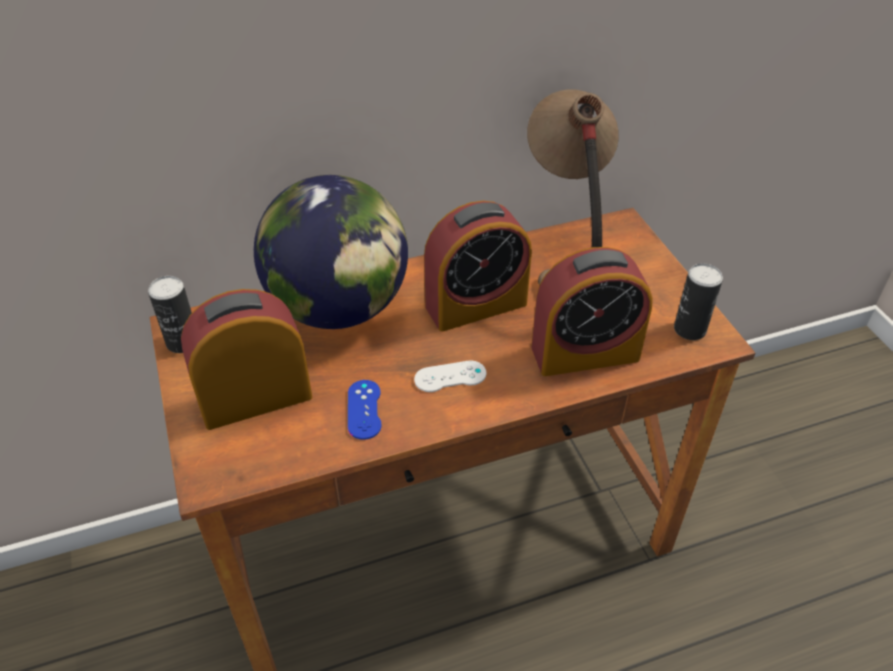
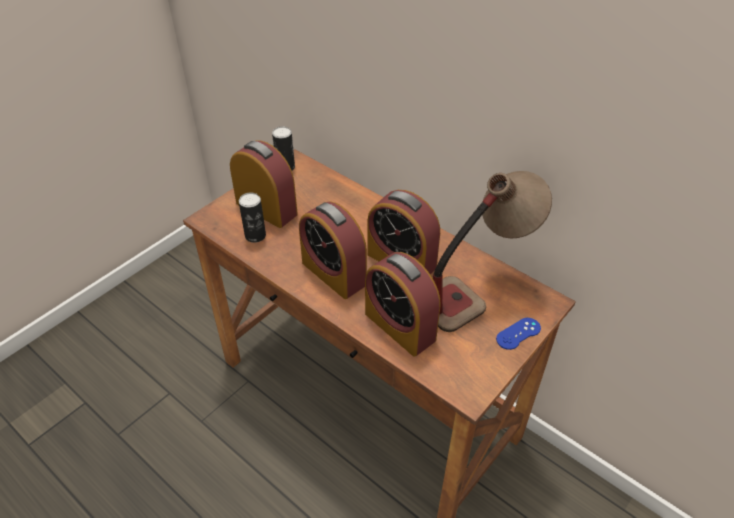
camera: 60 degrees right, 0 degrees up
globe [254,175,408,329] -> none
blue game controller [348,380,382,440] -> blue game controller moved to [496,318,541,350]
white game controller [414,360,486,392] -> alarm clock [299,201,367,299]
can [674,263,723,340] -> can moved to [239,192,266,243]

